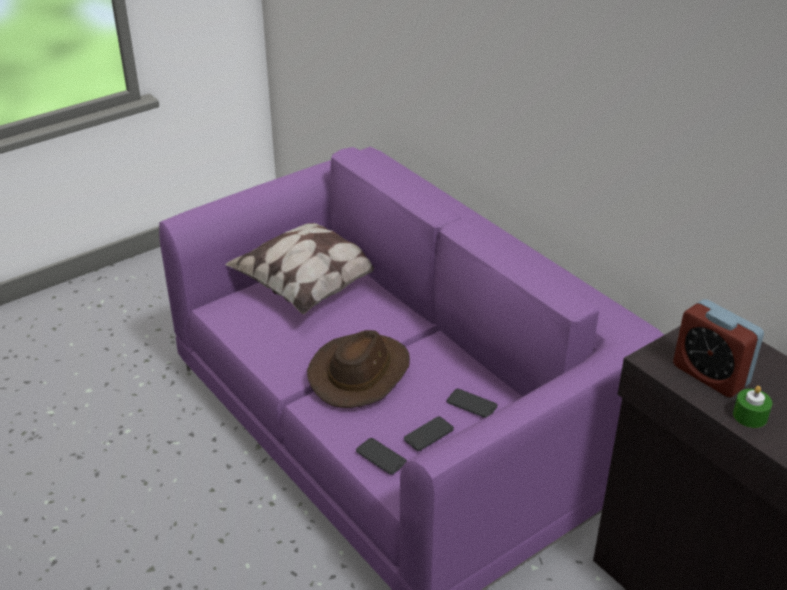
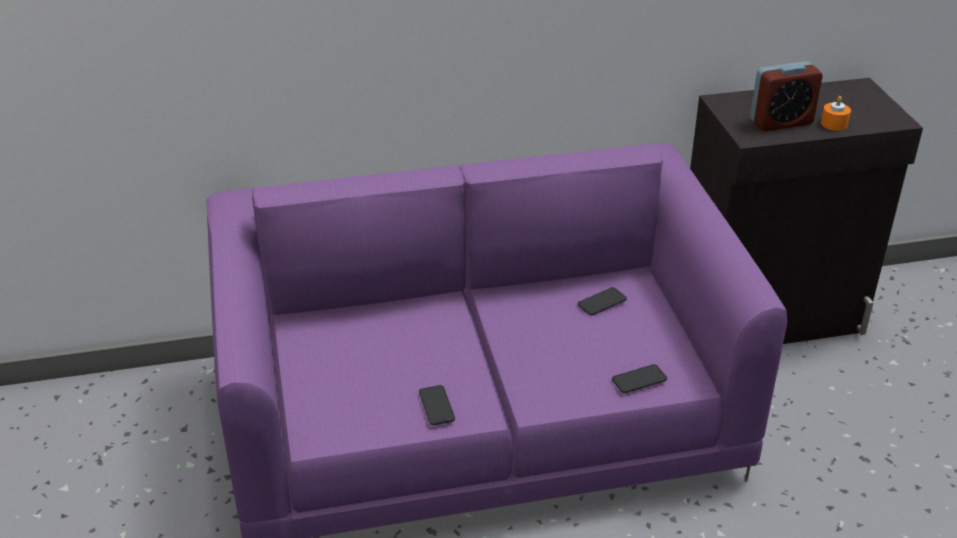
camera: 65 degrees left, 0 degrees up
pillow [225,223,374,315] -> none
brown hat [307,330,410,408] -> none
phone [404,417,454,451] -> phone moved to [419,385,455,425]
green candle [733,386,772,428] -> orange candle [821,96,851,131]

